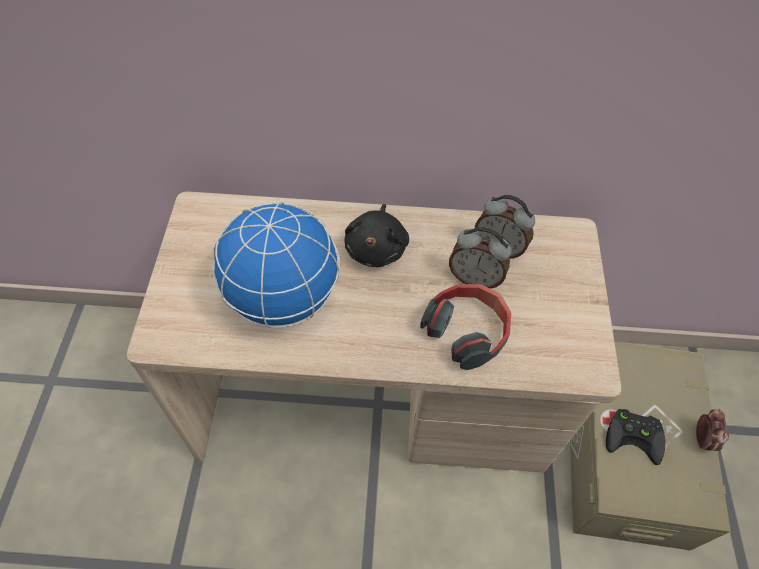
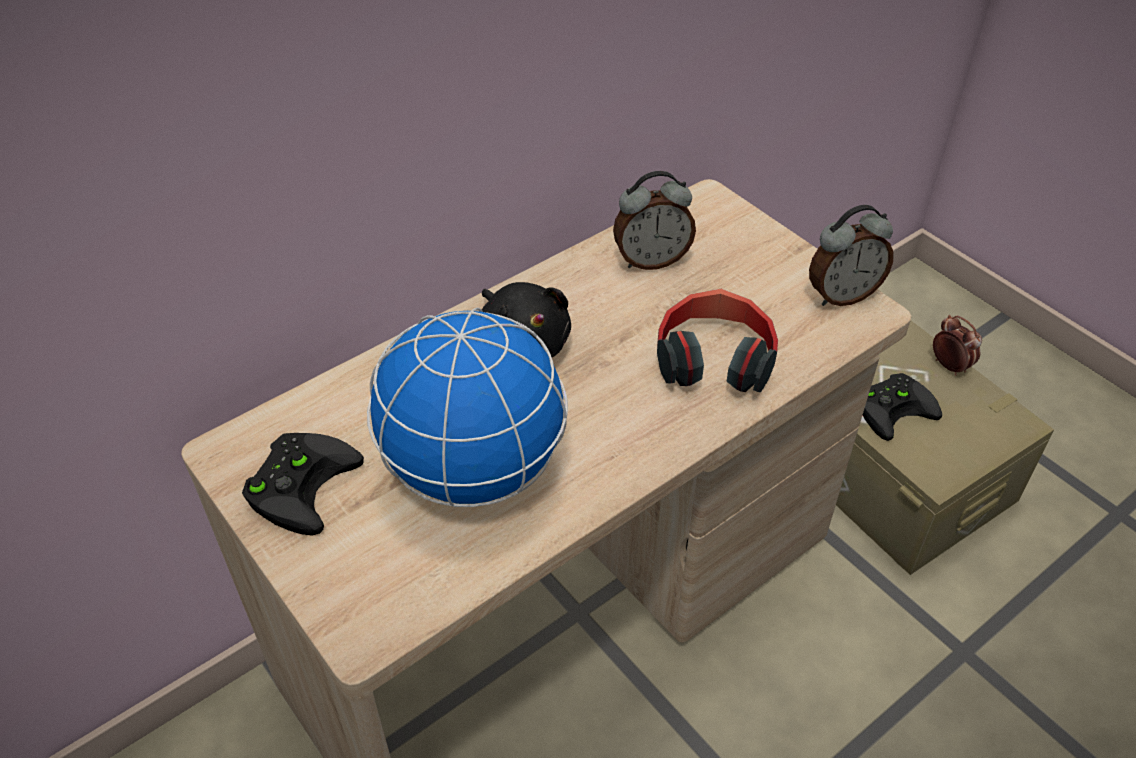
camera: 40 degrees left, 10 degrees down
alarm clock [449,227,511,289] -> alarm clock moved to [809,205,894,306]
none -> black game controller [242,433,364,536]

